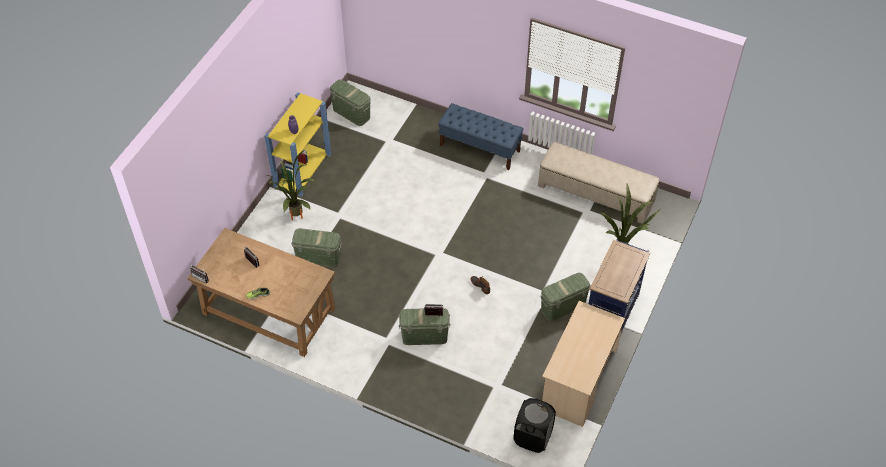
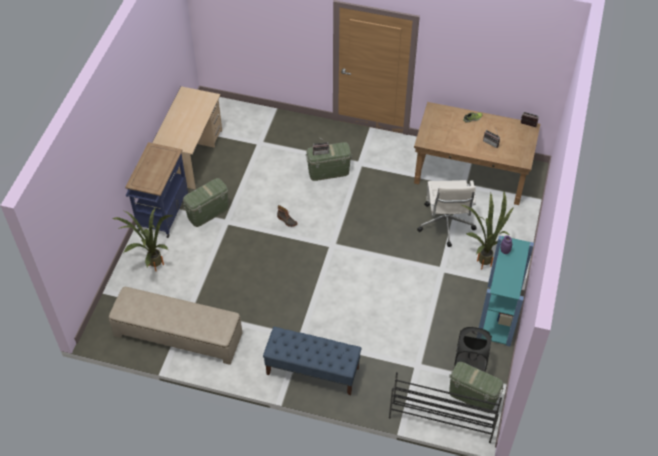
camera: 170 degrees right, 0 degrees up
yellow bookcase [265,92,331,197] -> turquoise bookcase [479,236,534,346]
green storage box [291,229,342,268] -> white office chair [417,180,477,247]
black laundry basket [513,398,556,453] -> black laundry basket moved to [454,327,492,372]
none -> black shoe rack [389,372,502,443]

